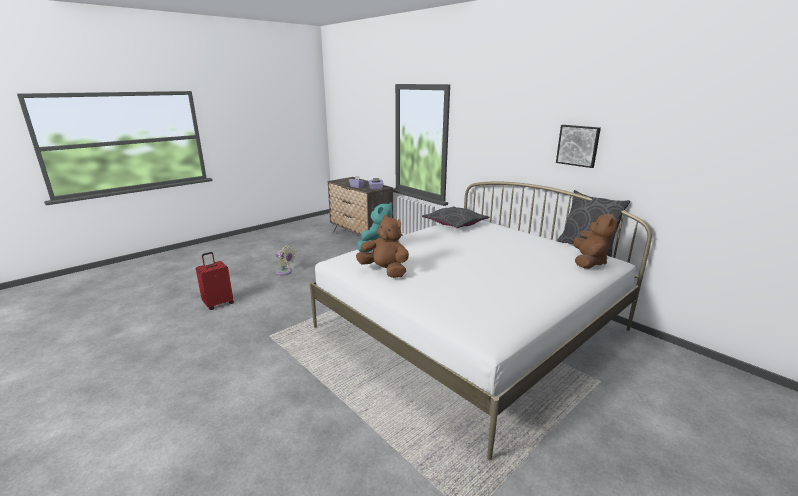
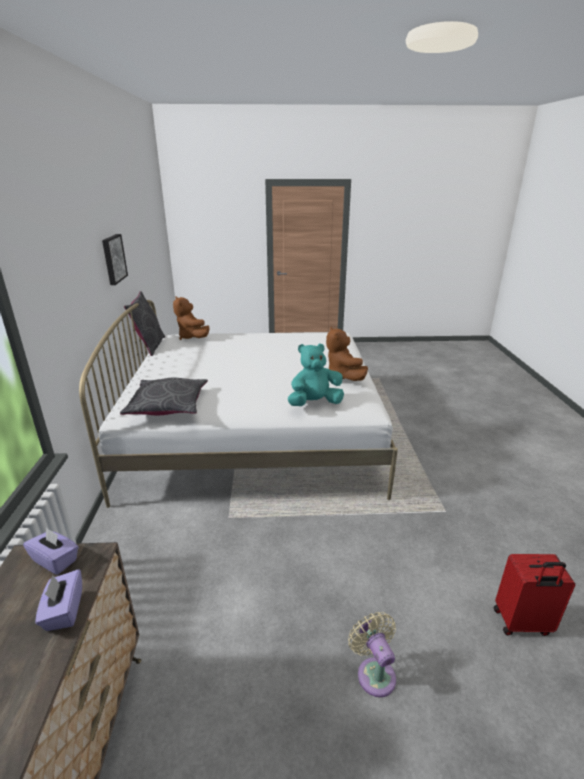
camera: 140 degrees left, 5 degrees up
brown plush toy [574,212,617,269] -> brown plush toy turned 90 degrees counterclockwise [173,296,210,340]

